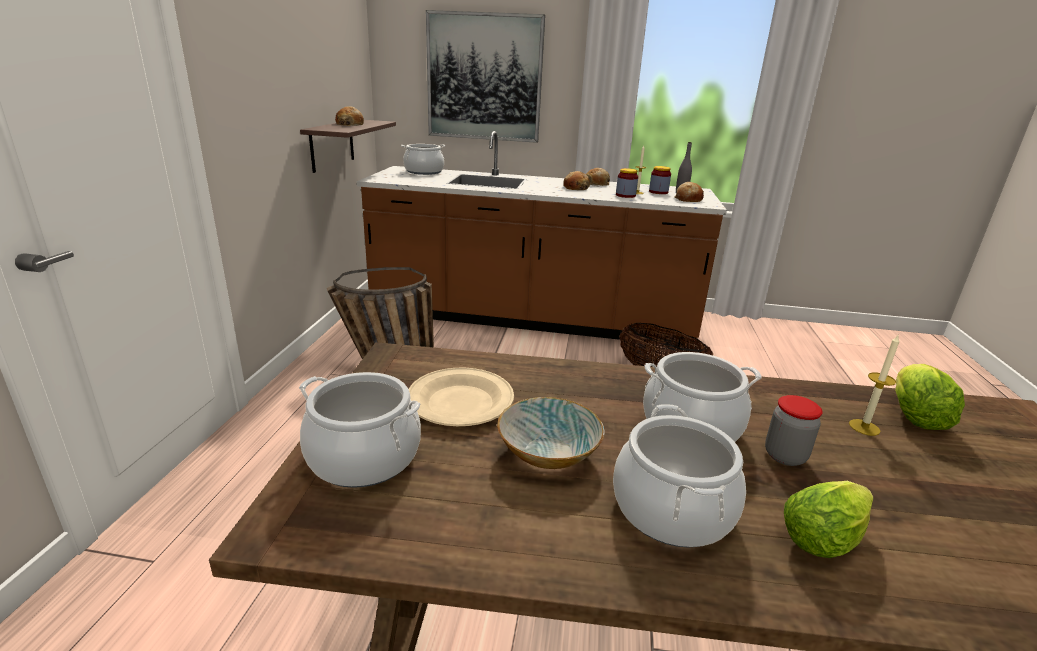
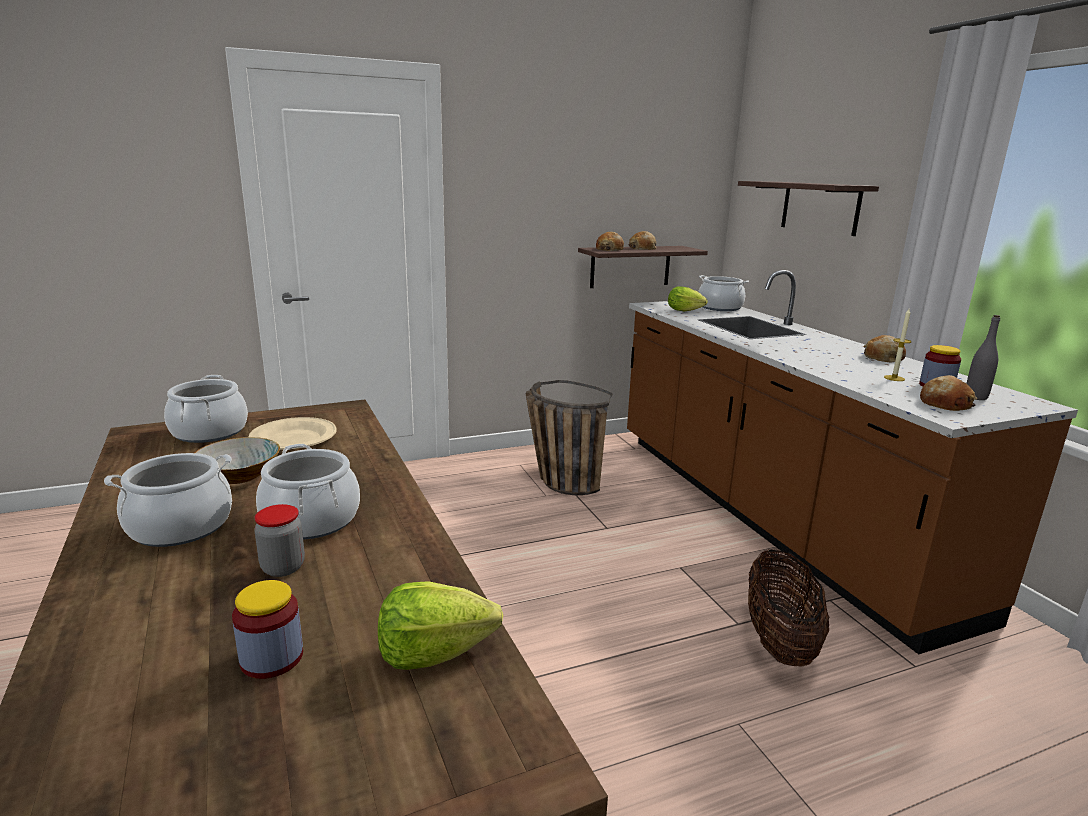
camera: 60 degrees right, 5 degrees down
picture [426,10,545,143] -> shelf [738,181,879,236]
bread [563,171,590,190] -> bread moved to [596,232,624,251]
jar [616,168,638,198] -> jar moved to [232,580,303,679]
lettuce [784,481,874,558] -> lettuce moved to [668,286,707,311]
candle [849,335,900,436] -> none

